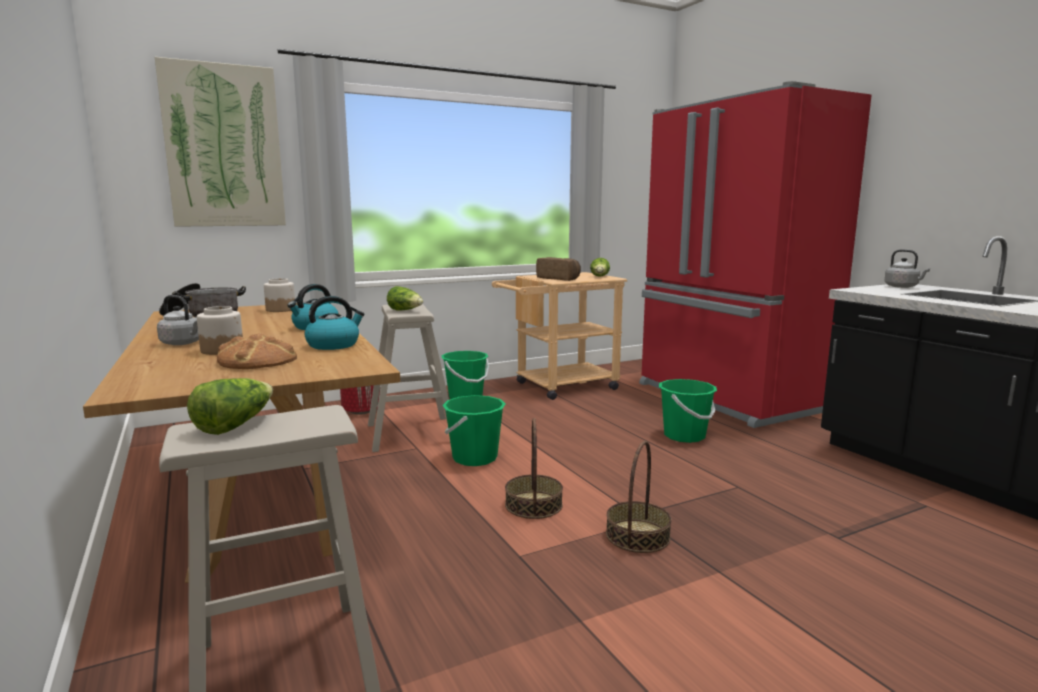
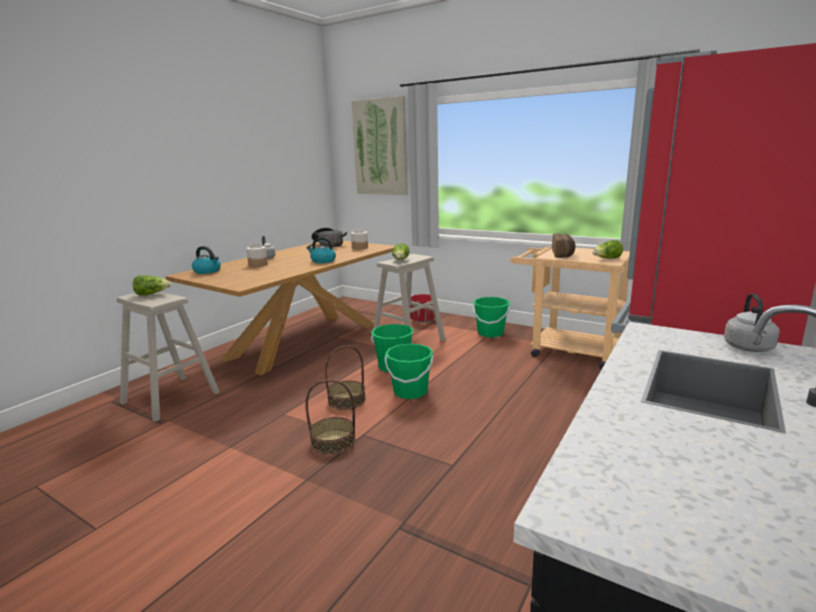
camera: 60 degrees right, 5 degrees up
bread [217,333,297,369] -> none
kettle [304,296,365,350] -> kettle moved to [192,246,221,274]
green bucket [659,379,717,443] -> green bucket moved to [384,344,433,399]

